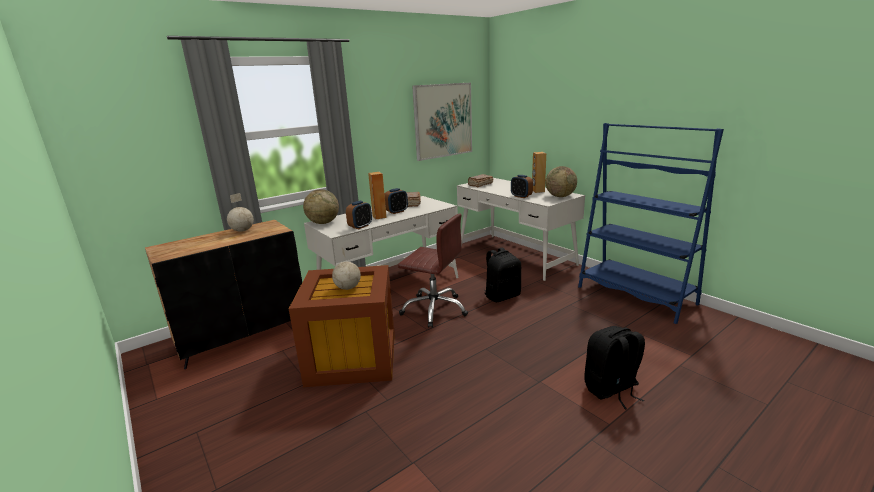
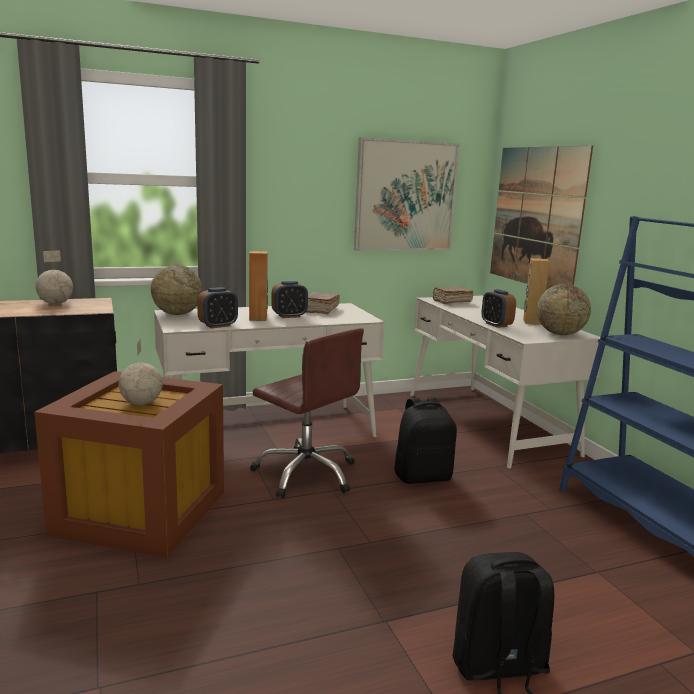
camera: 15 degrees right, 5 degrees down
none -> picture [490,145,593,290]

